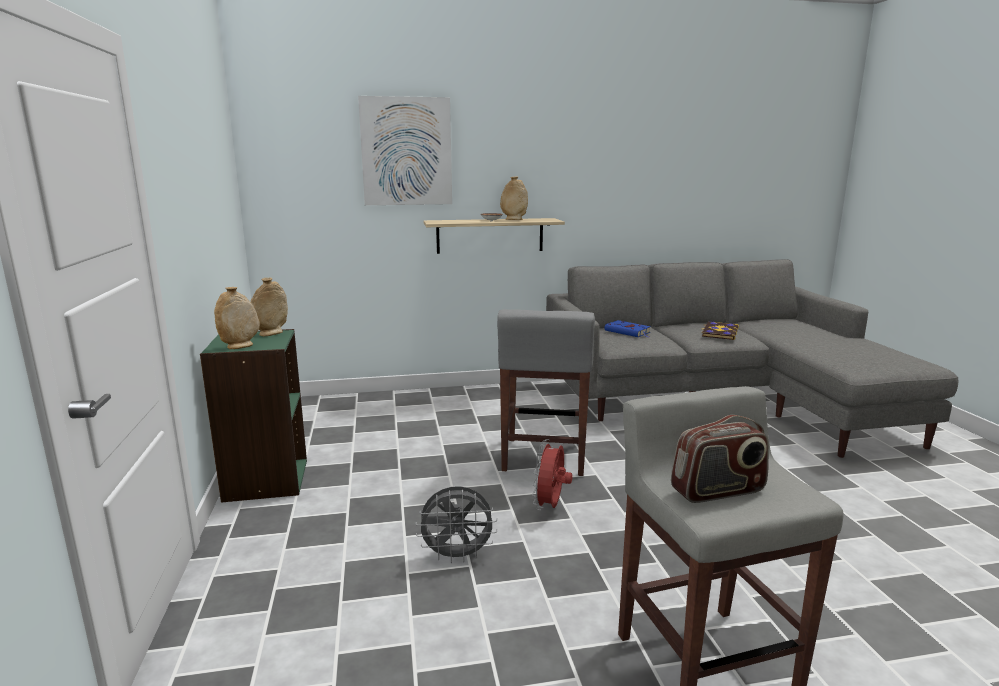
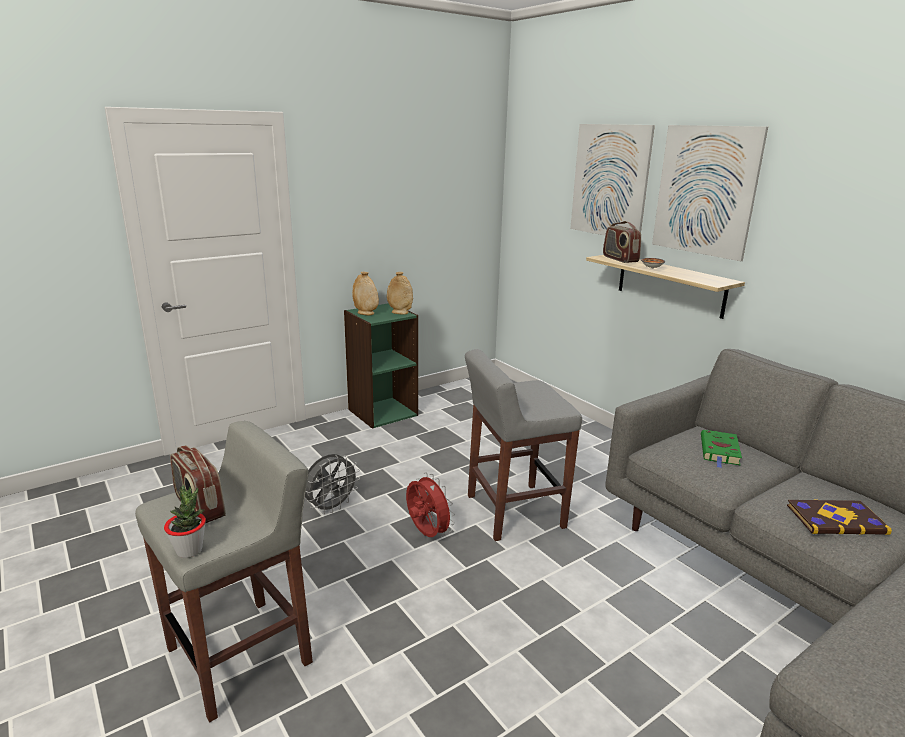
camera: 65 degrees right, 5 degrees up
grey fan [416,486,497,563] -> grey fan turned 105 degrees counterclockwise [305,454,360,514]
beige vase [500,177,528,220] -> none
red fan [532,439,573,510] -> red fan turned 60 degrees clockwise [406,472,455,537]
blue book [605,320,651,337] -> green book [701,430,742,468]
none -> potted plant [164,485,206,558]
none -> radio [603,221,641,263]
none -> picture [652,125,768,261]

